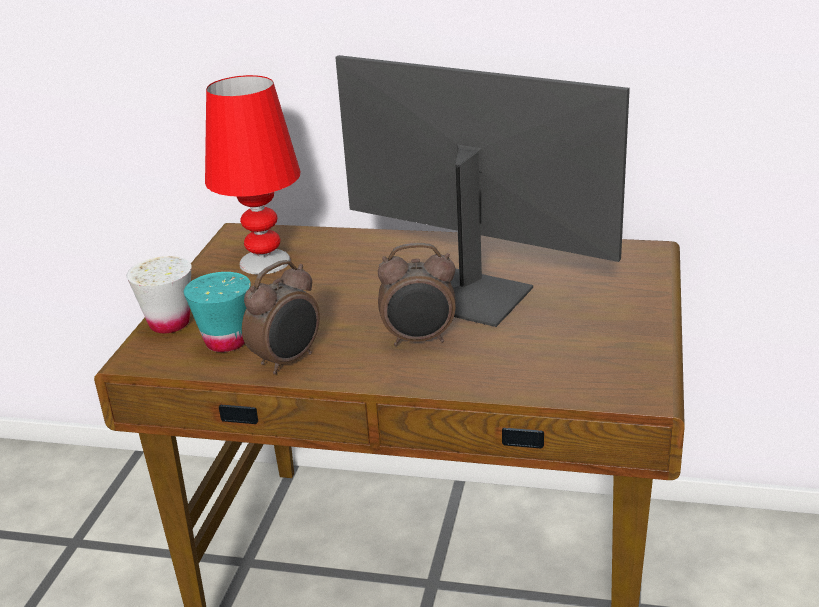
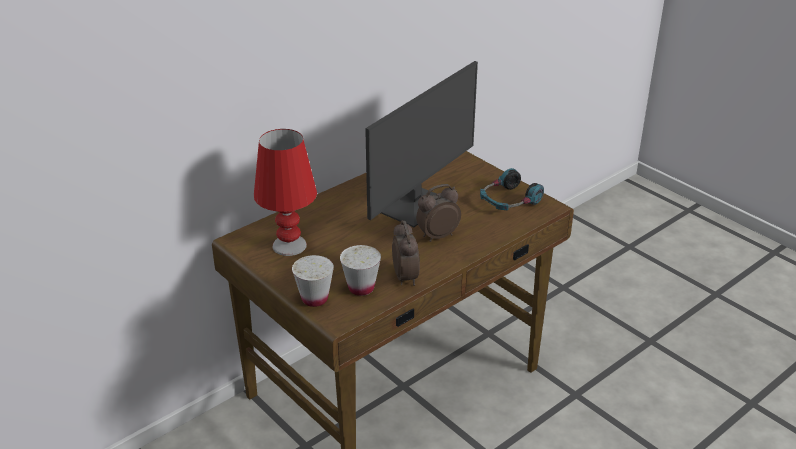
camera: 55 degrees left, 5 degrees up
turquoise cup [184,272,251,352] -> white cup [340,245,381,296]
monitor [335,55,630,327] -> monitor turned 150 degrees clockwise [365,61,478,227]
alarm clock [378,243,456,346] -> alarm clock turned 150 degrees counterclockwise [416,184,461,242]
none -> headphones [480,168,544,210]

